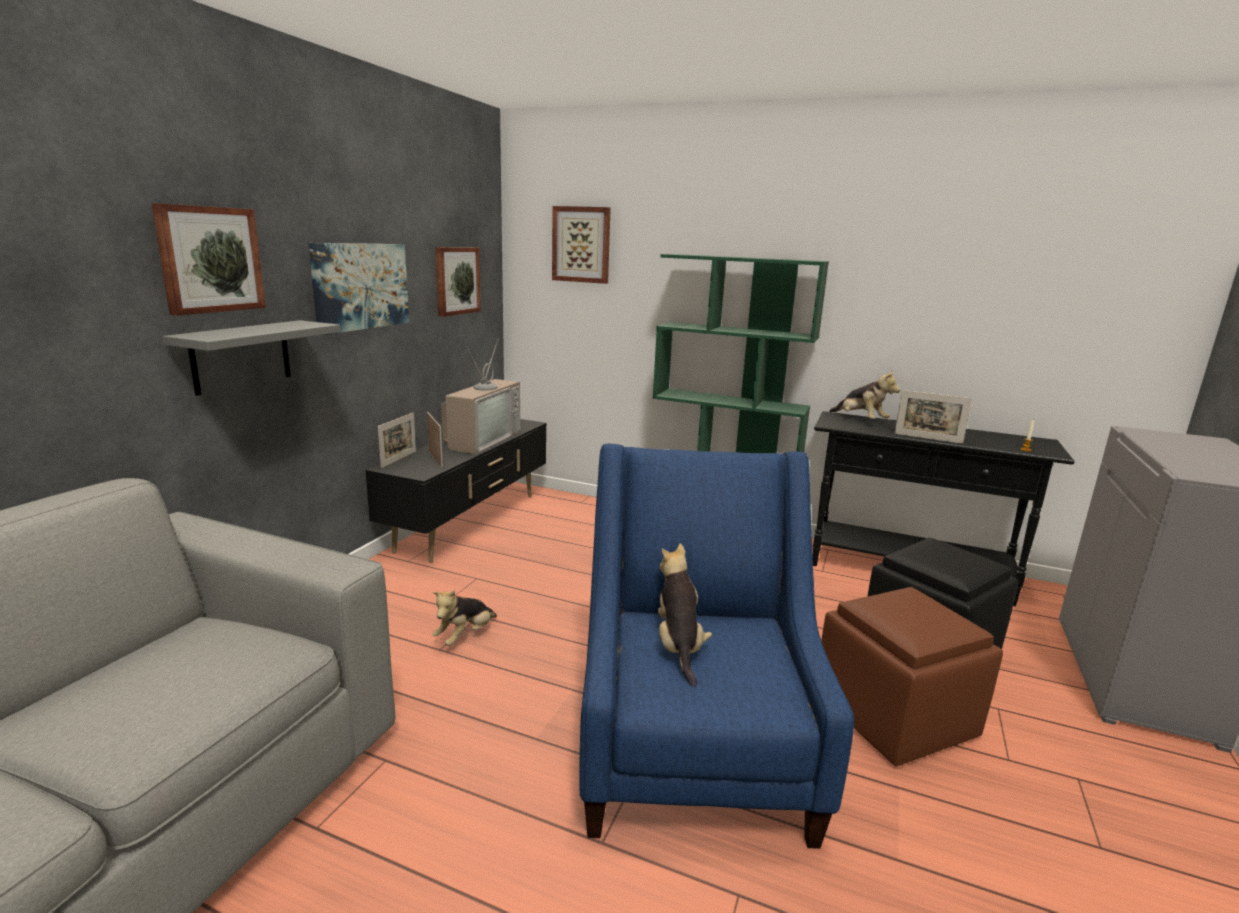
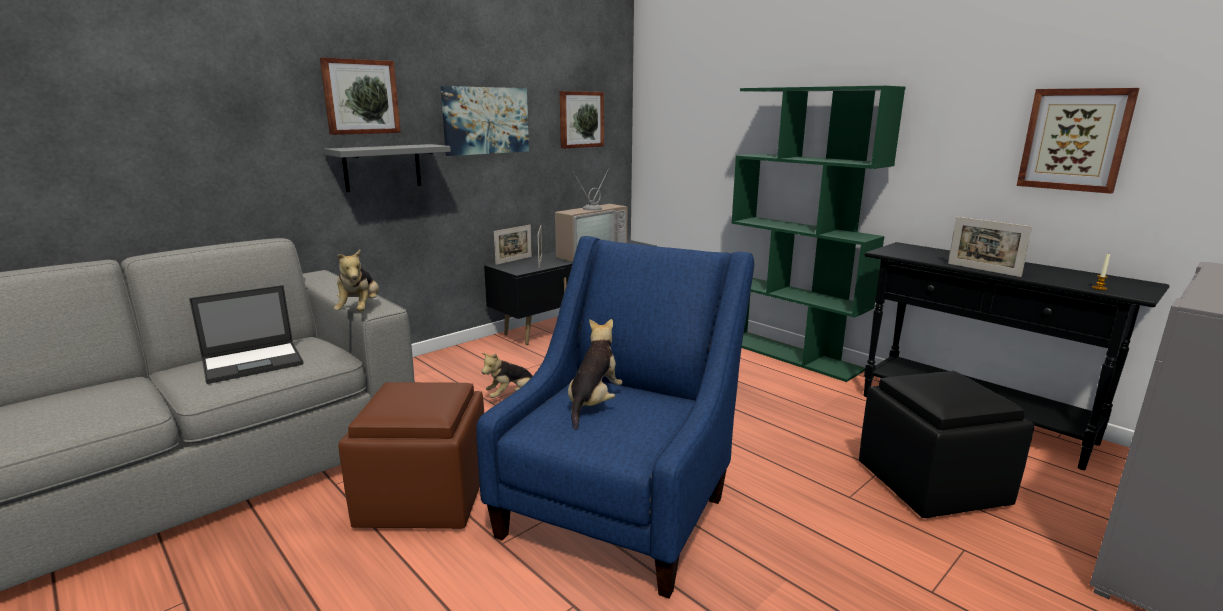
camera: 25 degrees right, 0 degrees up
picture [552,206,611,284] -> picture moved to [1017,88,1139,194]
brown ottoman [821,587,1003,766] -> brown ottoman moved to [338,382,484,529]
plush toy [829,369,900,419] -> plush toy moved to [334,249,379,311]
none -> laptop [189,285,304,384]

